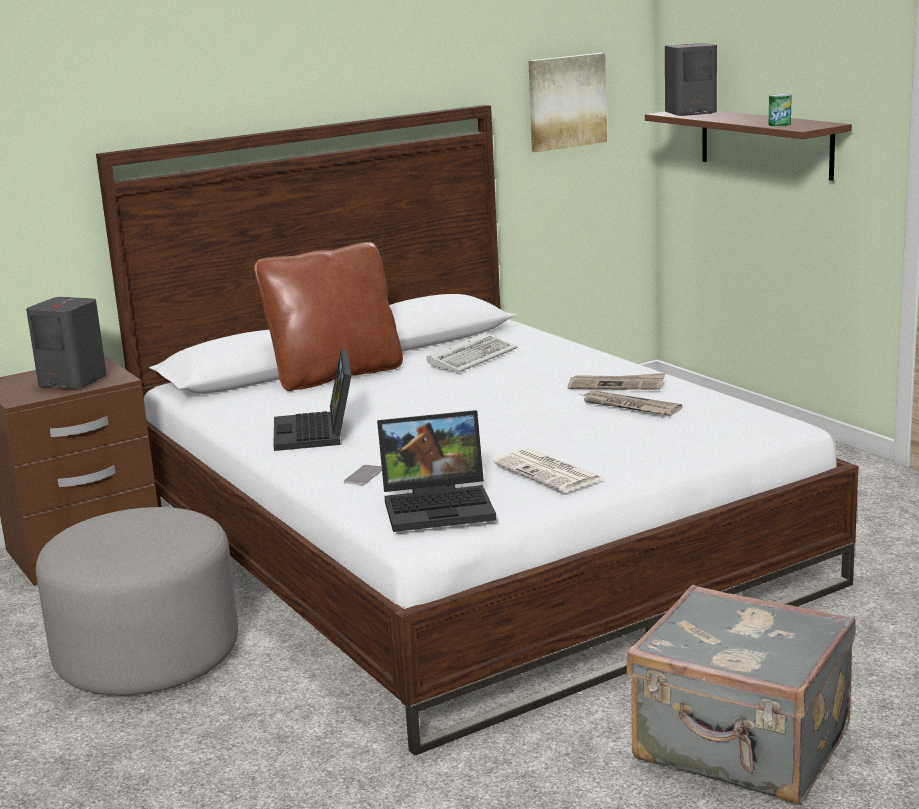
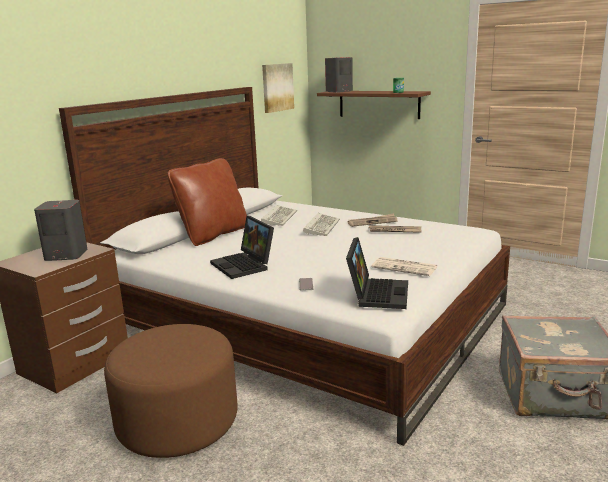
camera: 25 degrees left, 0 degrees up
grey ottoman [36,507,238,695] -> brown ottoman [104,324,237,458]
laptop [377,410,496,532] -> laptop turned 45 degrees counterclockwise [346,237,408,309]
none -> keyboard [303,213,340,236]

